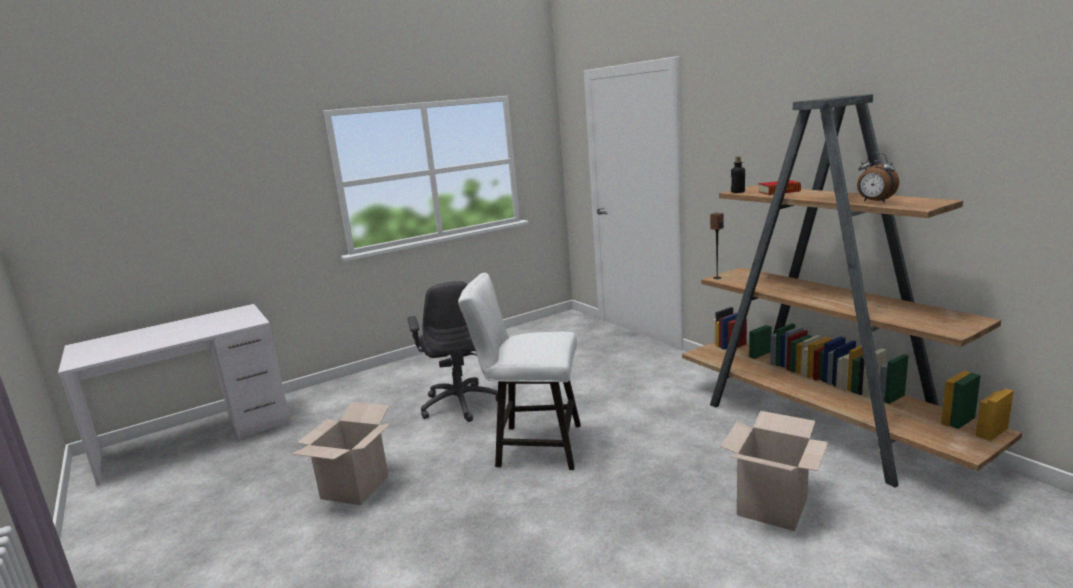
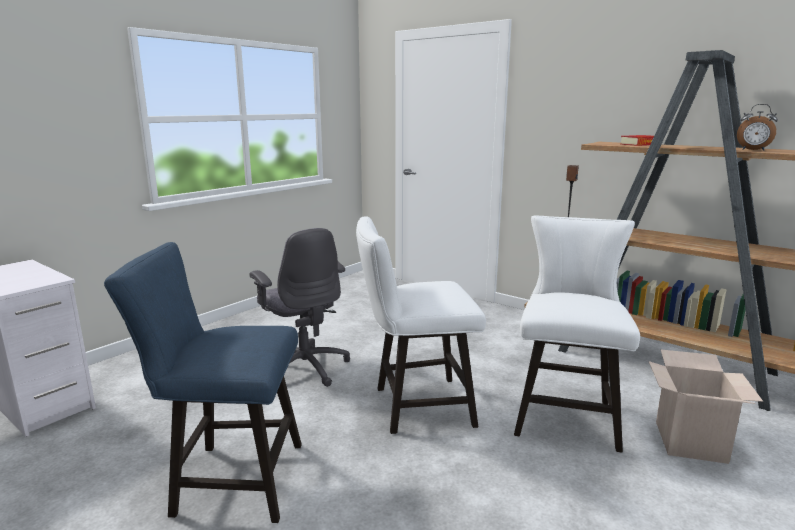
camera: 20 degrees left, 0 degrees up
cardboard box [291,402,390,505] -> blue chair [104,242,302,523]
bottle [731,156,745,193] -> none
none -> white chair [514,215,640,452]

